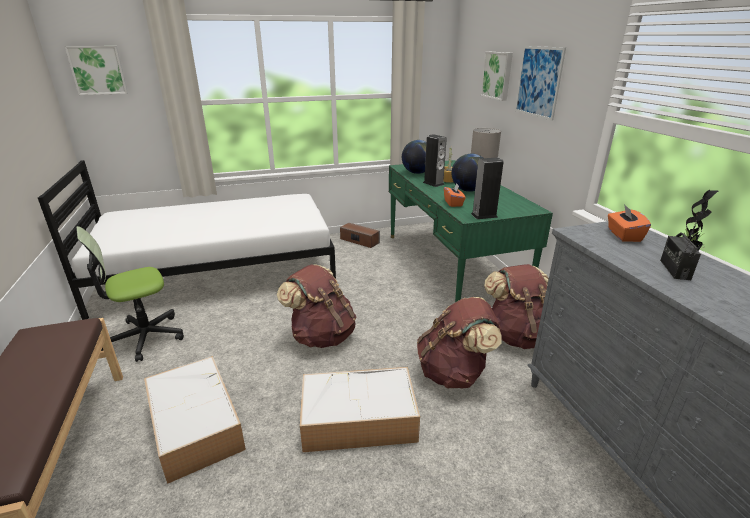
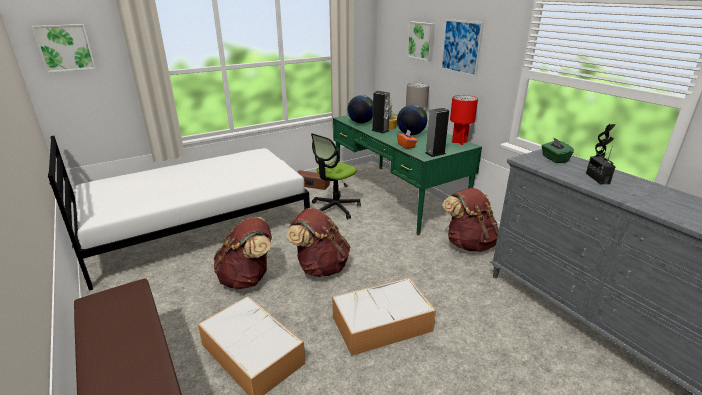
camera: 15 degrees left, 0 degrees up
office chair [76,226,184,362] -> office chair moved to [311,133,361,219]
brown backpack [417,297,502,389] -> brown backpack moved to [214,217,272,289]
orange tissue box [608,204,651,242] -> green tissue box [542,137,574,163]
none -> red table lamp [450,95,478,145]

